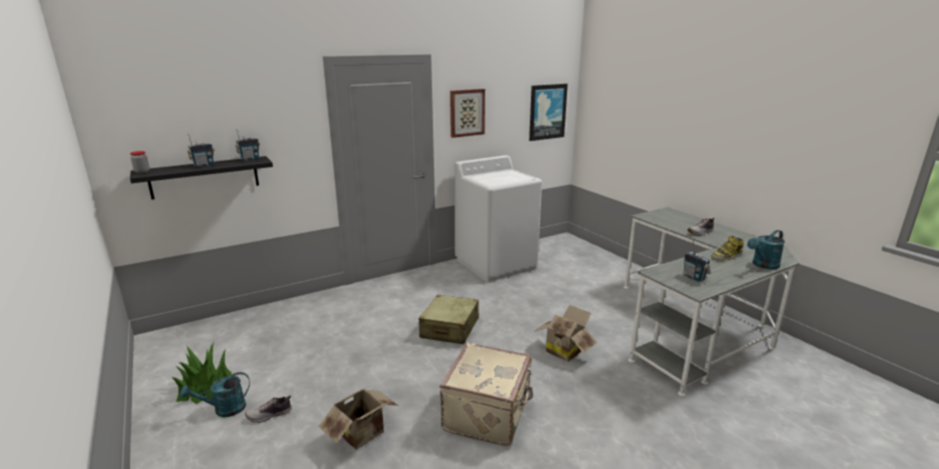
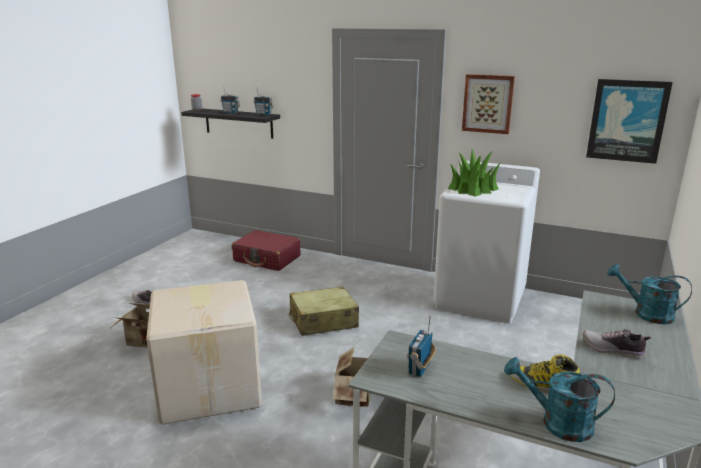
camera: 55 degrees right, 0 degrees up
potted plant [171,342,232,404] -> potted plant moved to [448,149,500,197]
turquoise watering can [180,372,250,417] -> turquoise watering can moved to [607,264,692,324]
beige suitcase [440,342,533,446] -> cardboard box [146,280,262,424]
none -> red suitcase [232,230,301,271]

